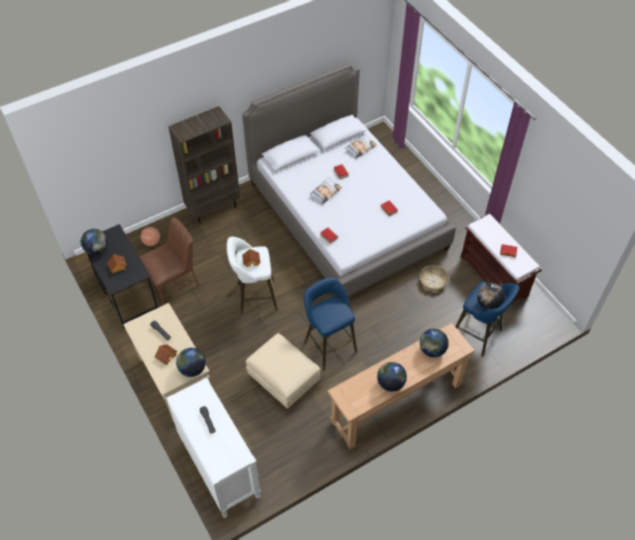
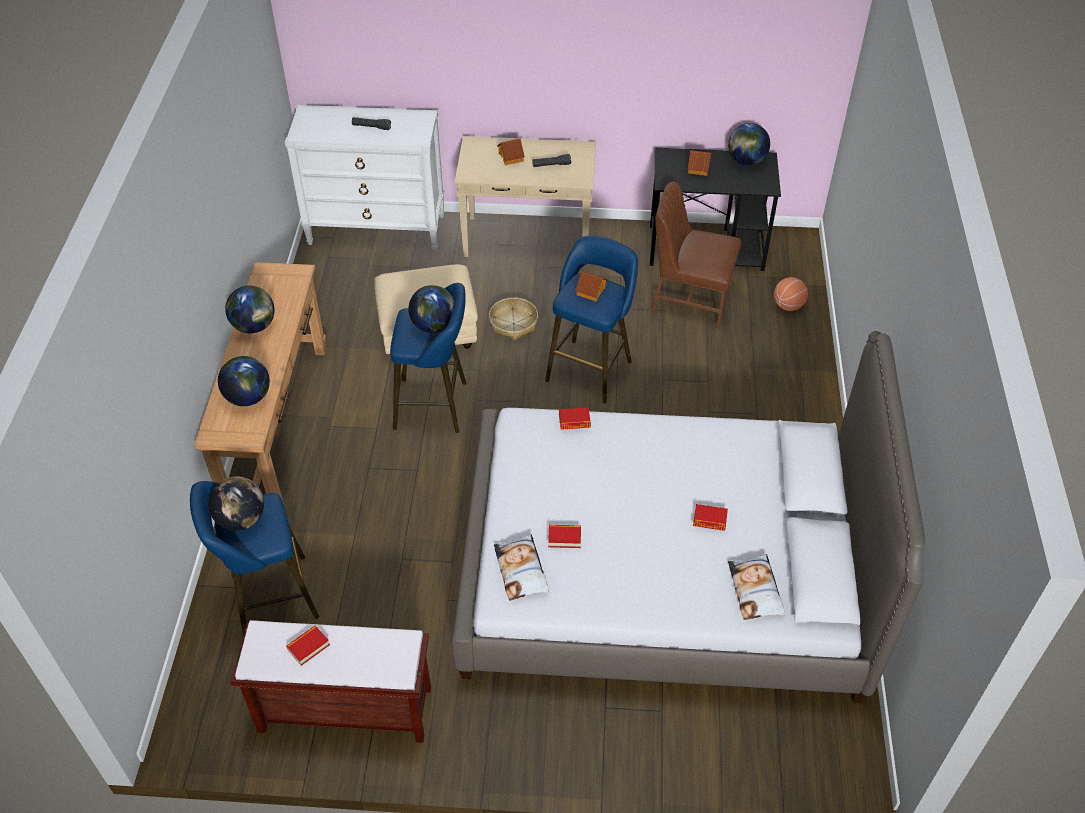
camera: 125 degrees right, 5 degrees down
brown chair [139,218,199,305] -> brown chair turned 105 degrees clockwise [652,182,741,328]
brown bookcase [168,106,240,224] -> none
globe [176,348,206,377] -> globe moved to [408,285,454,333]
white stool [227,236,278,315] -> blue stool [545,235,638,403]
pillow [309,177,342,204] -> pillow moved to [494,534,549,601]
basket [420,265,449,292] -> basket moved to [489,297,538,340]

